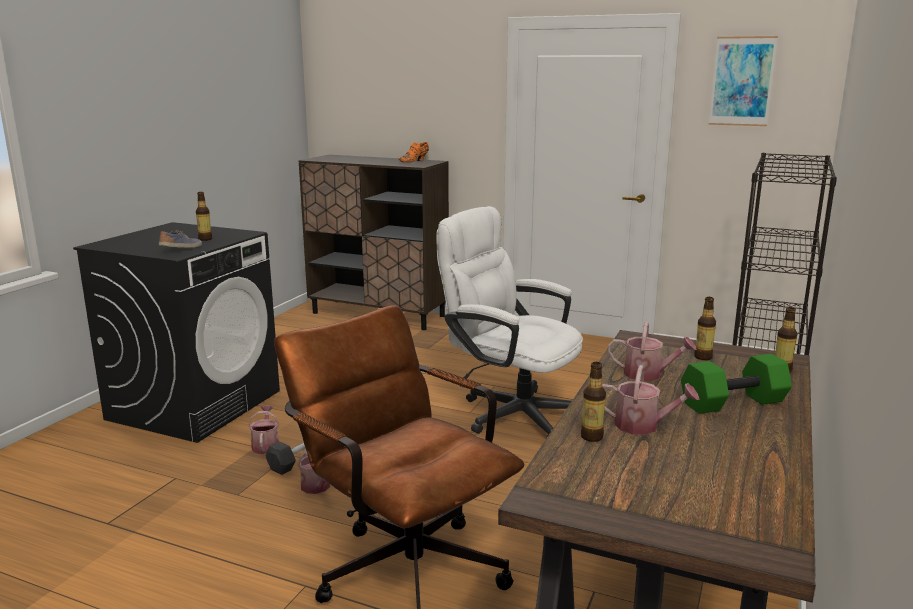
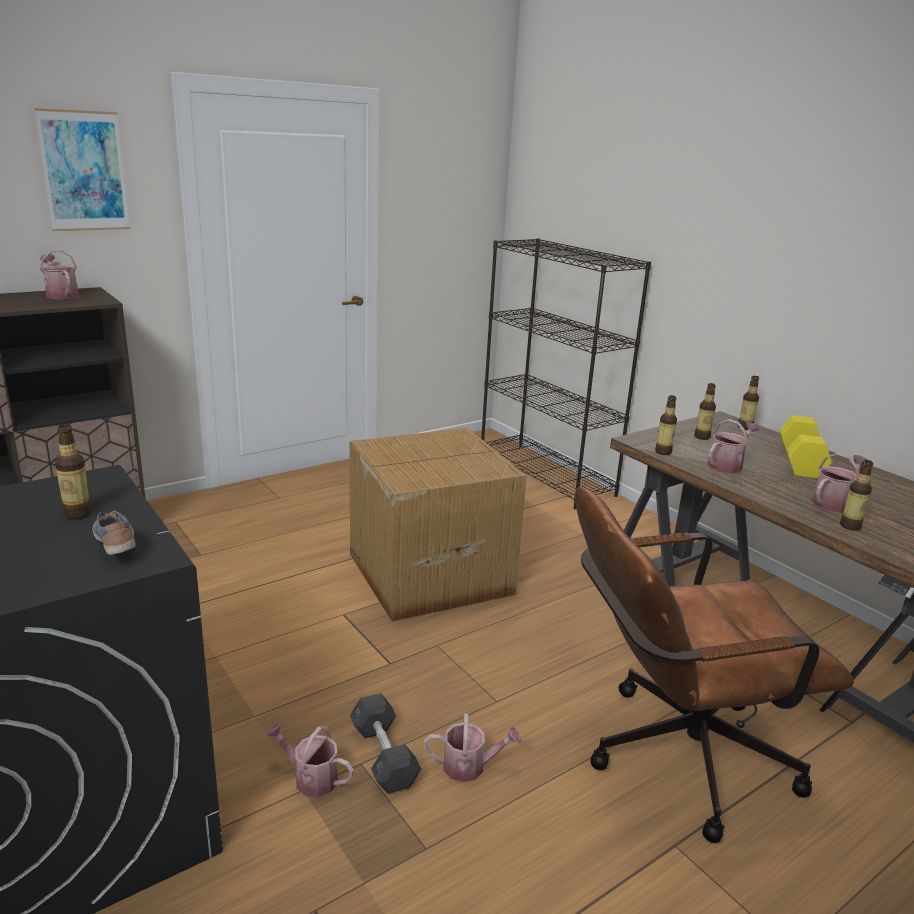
camera: 60 degrees left, 5 degrees up
orange shoe [399,142,429,163] -> watering can [40,250,79,299]
white office chair [436,206,583,437] -> cardboard box [349,428,527,622]
green dumbbell [681,354,792,414] -> yellow dumbbell [779,415,832,478]
picture [709,36,778,126] -> picture moved to [34,108,130,231]
none -> bottle [655,395,677,455]

